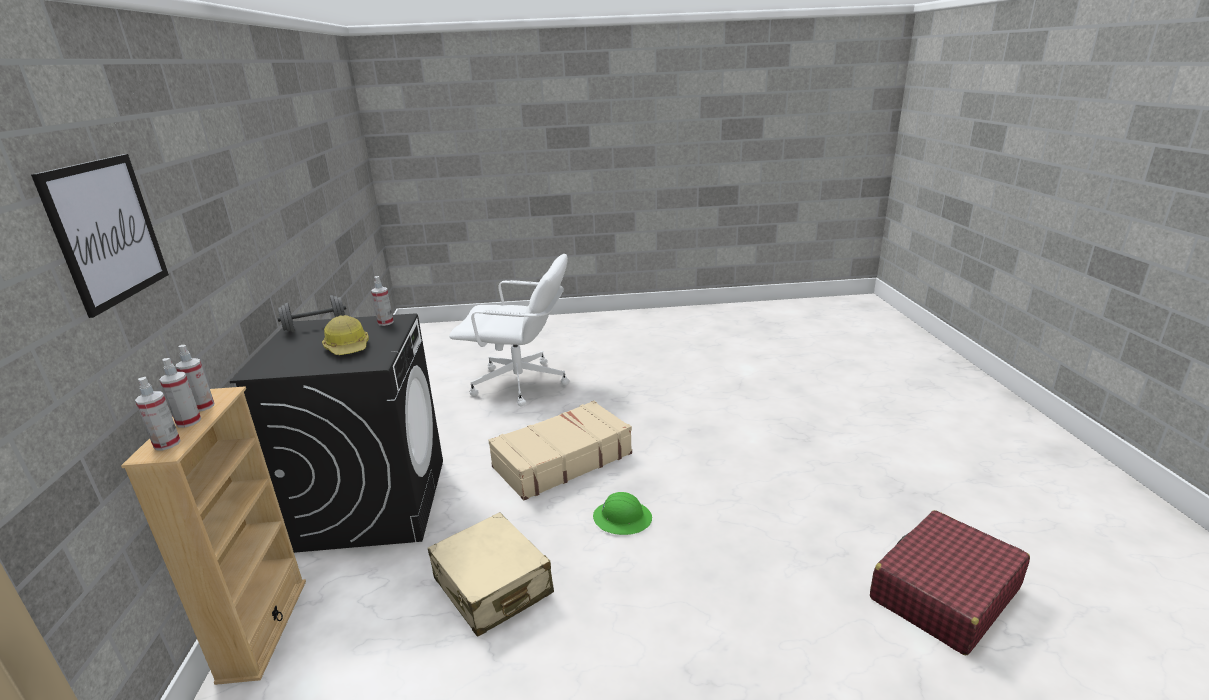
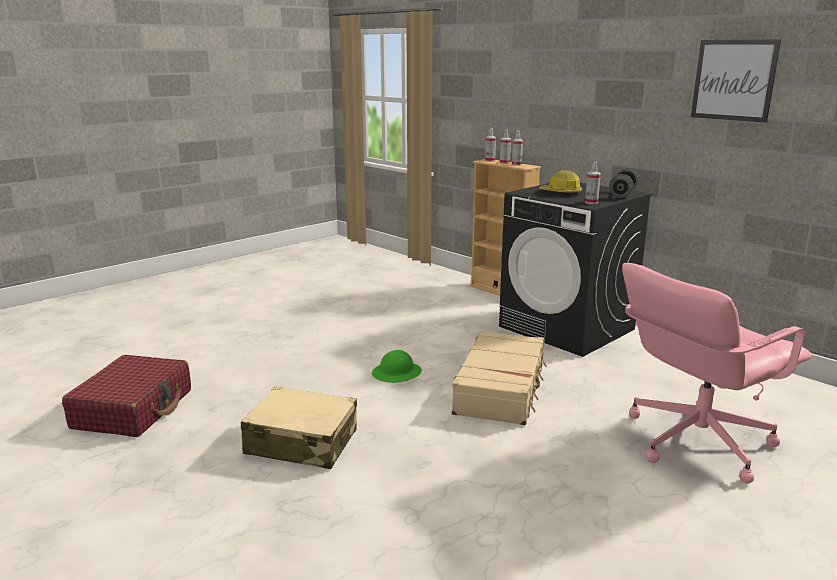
camera: 140 degrees right, 5 degrees down
picture [31,154,169,318] -> picture moved to [691,39,781,122]
beige suitcase [428,512,554,637] -> beige suitcase moved to [241,386,357,469]
white office chair [449,254,570,406] -> pink office chair [622,263,812,483]

